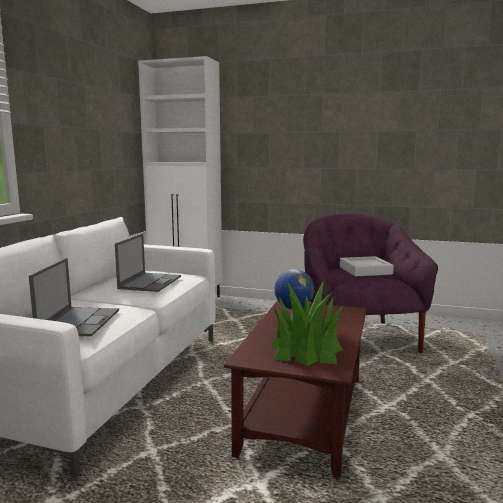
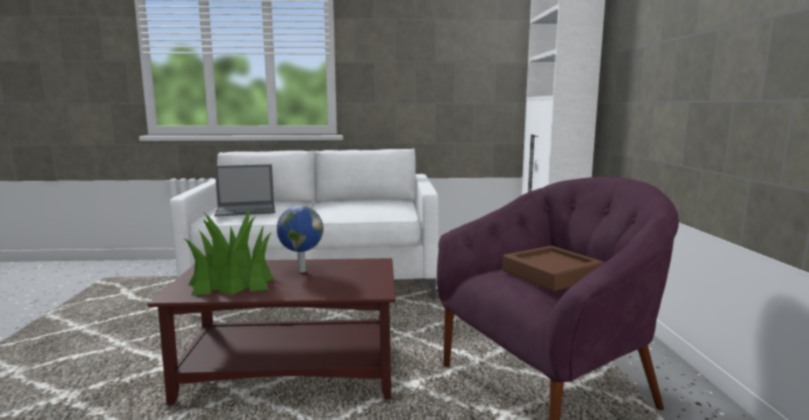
camera: 70 degrees right, 0 degrees up
laptop [115,234,181,292] -> none
grey tray [340,256,394,276] -> brown tray [503,246,605,291]

